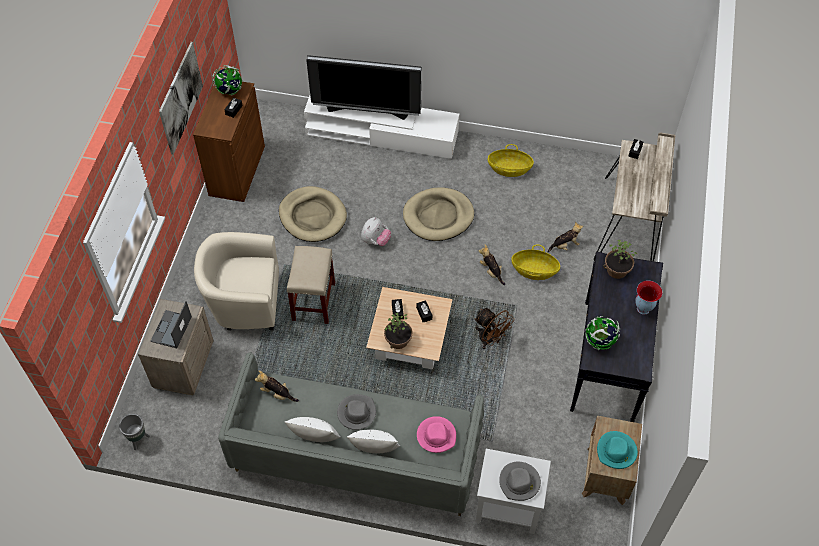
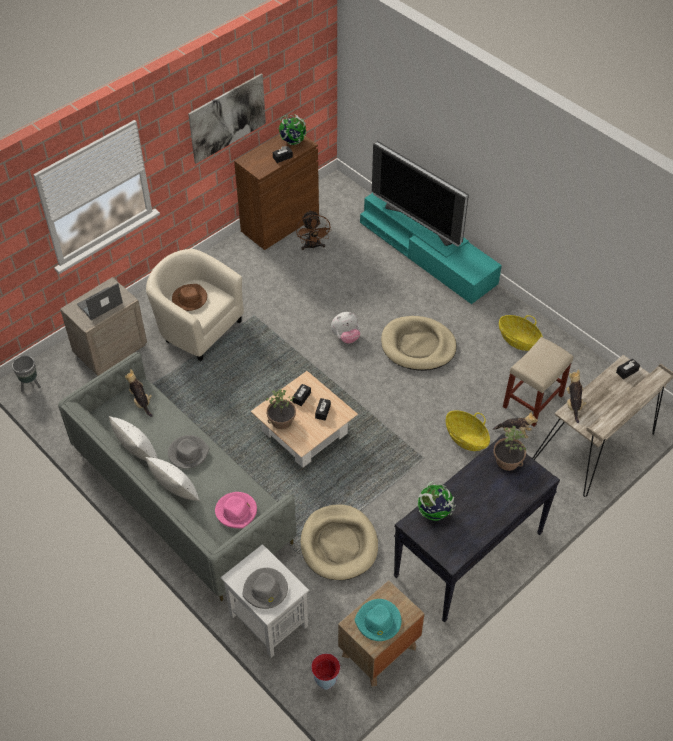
camera: 35 degrees right, 5 degrees down
beige dog bed [279,186,347,242] -> beige dog bed moved to [301,504,378,581]
beige stool [287,246,335,324] -> beige stool moved to [503,337,573,427]
white tv stand [304,96,459,159] -> turquoise tv stand [360,193,502,304]
brown fan [474,308,515,349] -> brown fan moved to [296,210,331,250]
plush toy [479,245,505,285] -> plush toy moved to [567,369,587,423]
vase [635,280,662,315] -> vase moved to [311,653,340,690]
none -> brown hat [172,284,207,311]

